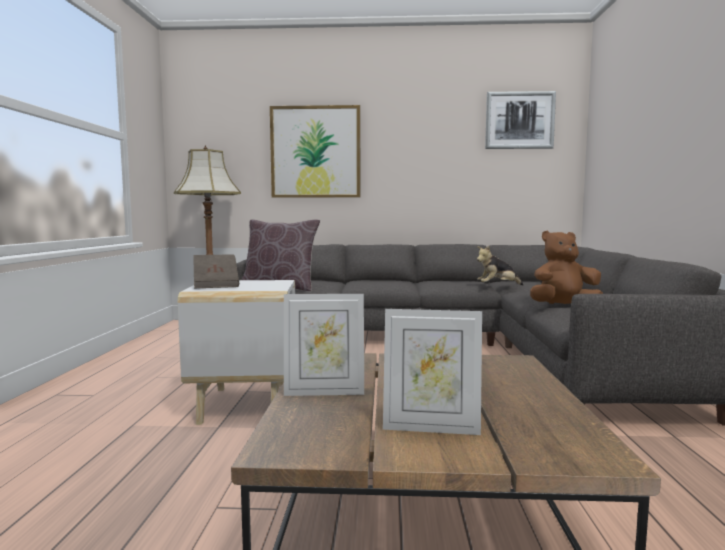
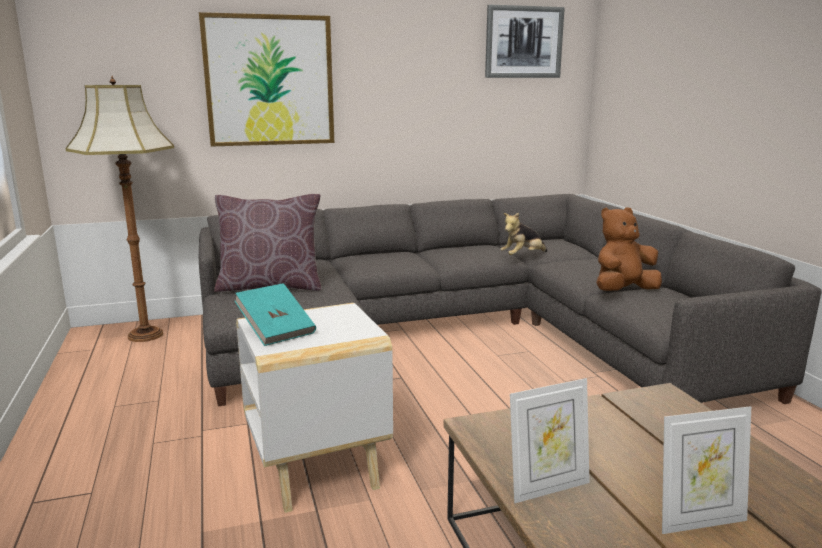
camera: 20 degrees left, 10 degrees up
brown book [193,254,239,288] -> turquoise book [235,283,316,346]

